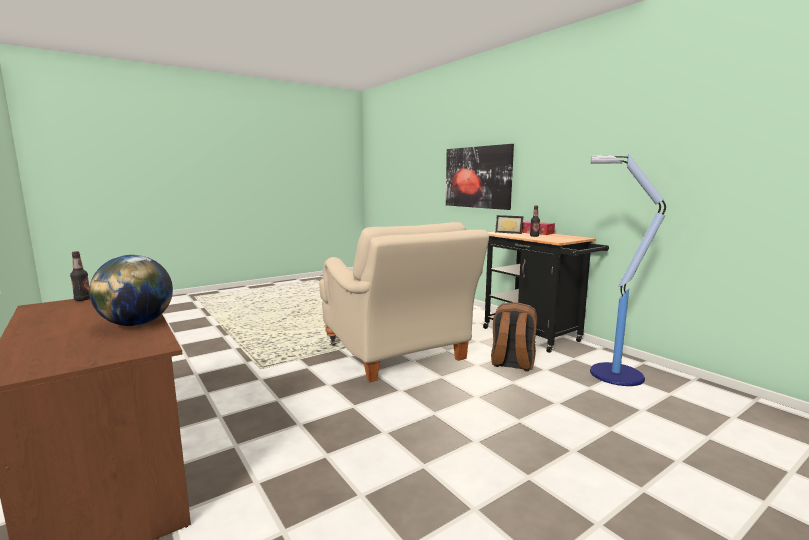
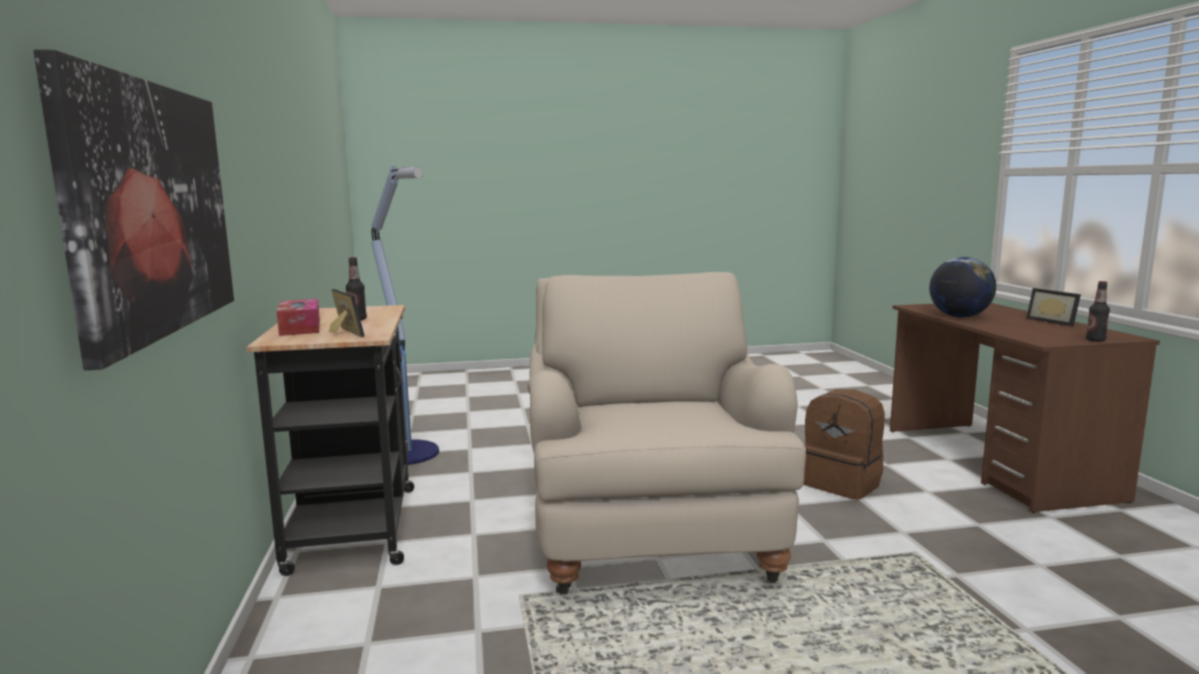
camera: 155 degrees left, 0 degrees up
brown backpack [491,302,537,372] -> brown backpack moved to [803,389,885,500]
none -> picture frame [1026,288,1081,327]

